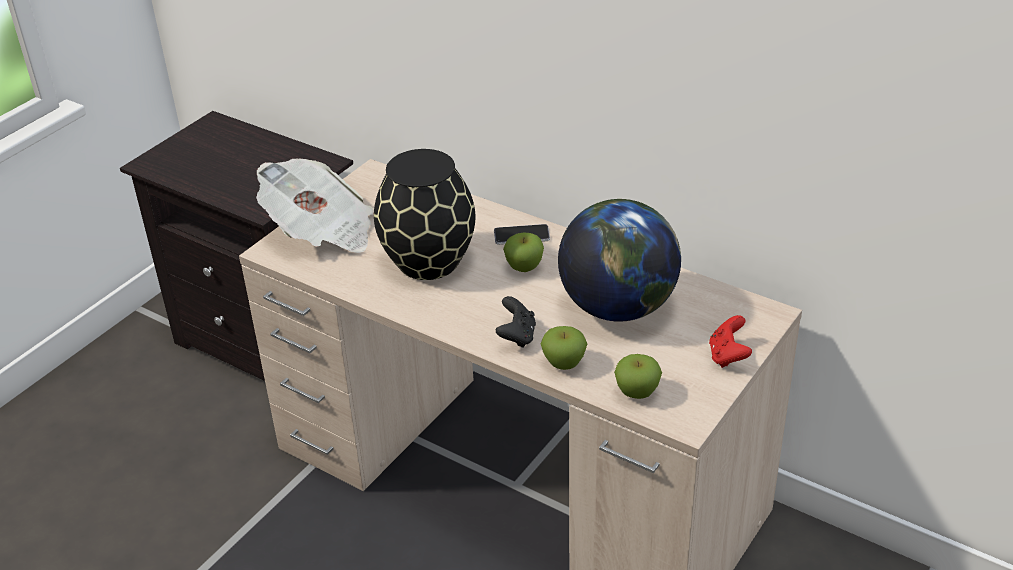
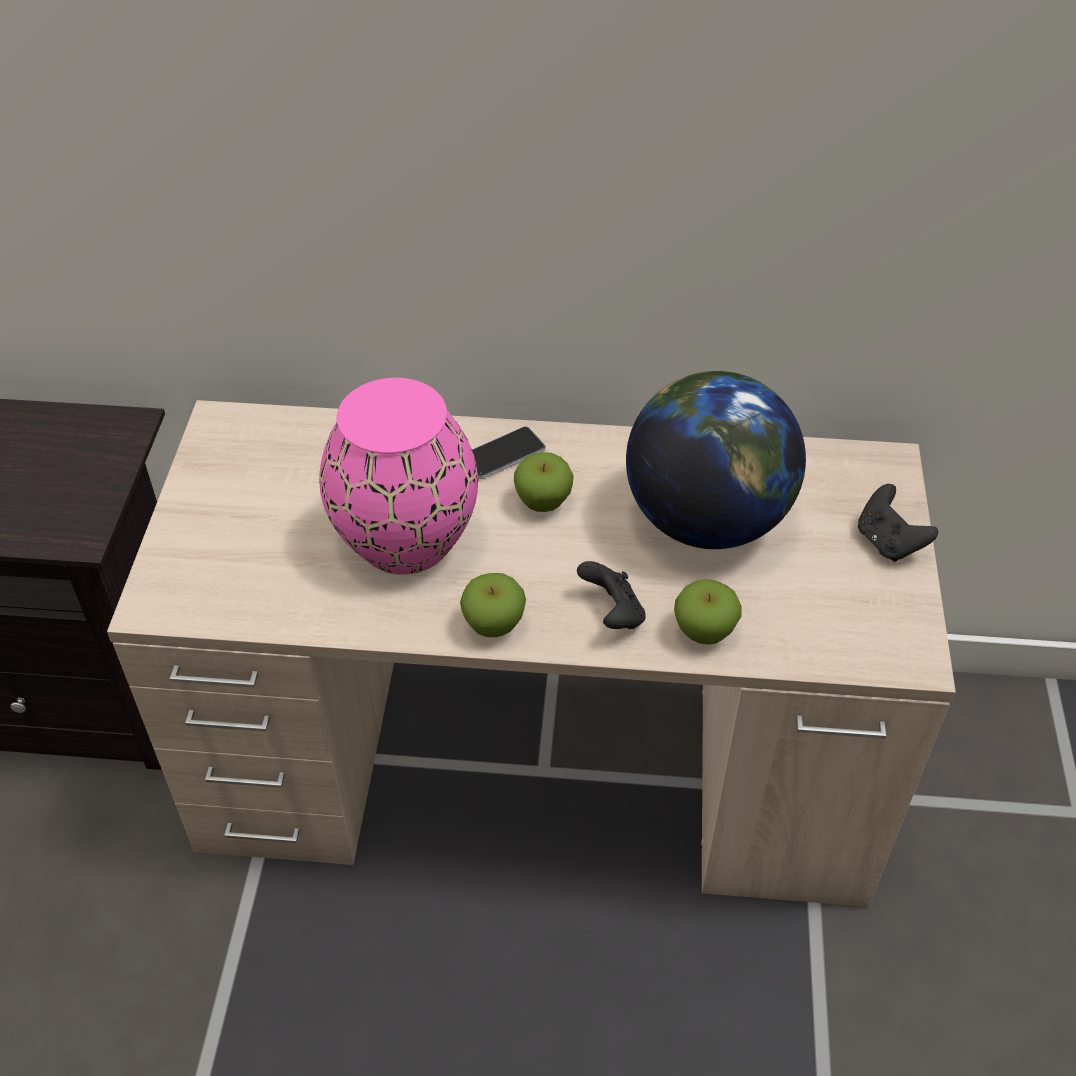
camera: 30 degrees left, 10 degrees up
newspaper [256,159,373,253] -> none
black vase [374,149,475,280] -> pink vase [319,378,478,575]
apple [614,354,662,399] -> apple moved to [460,573,526,637]
red game controller [709,315,752,368] -> black game controller [858,484,938,562]

